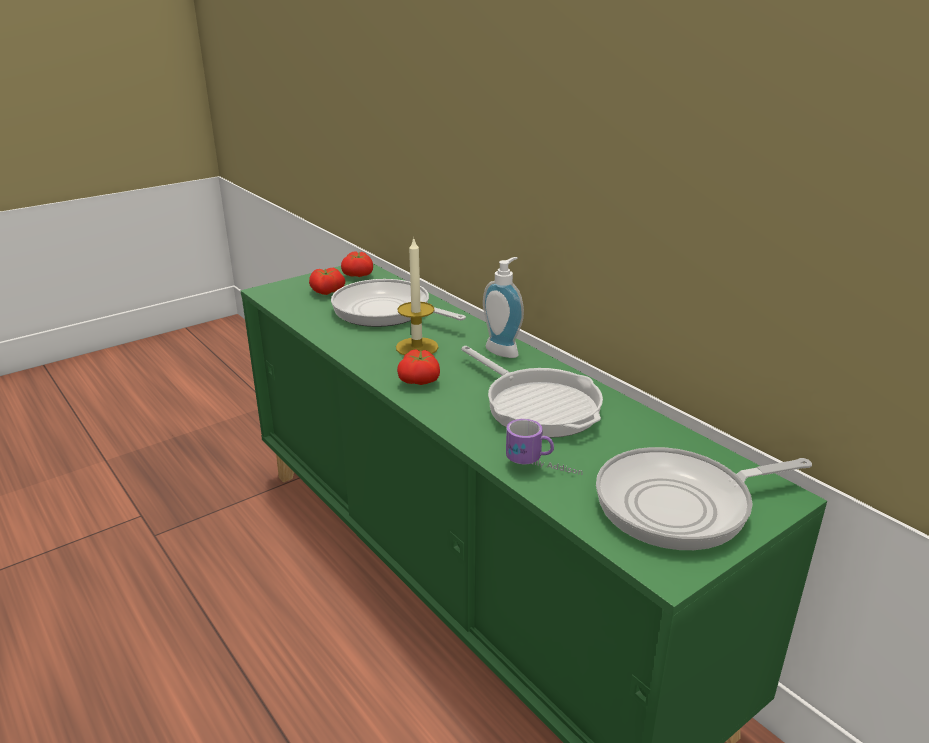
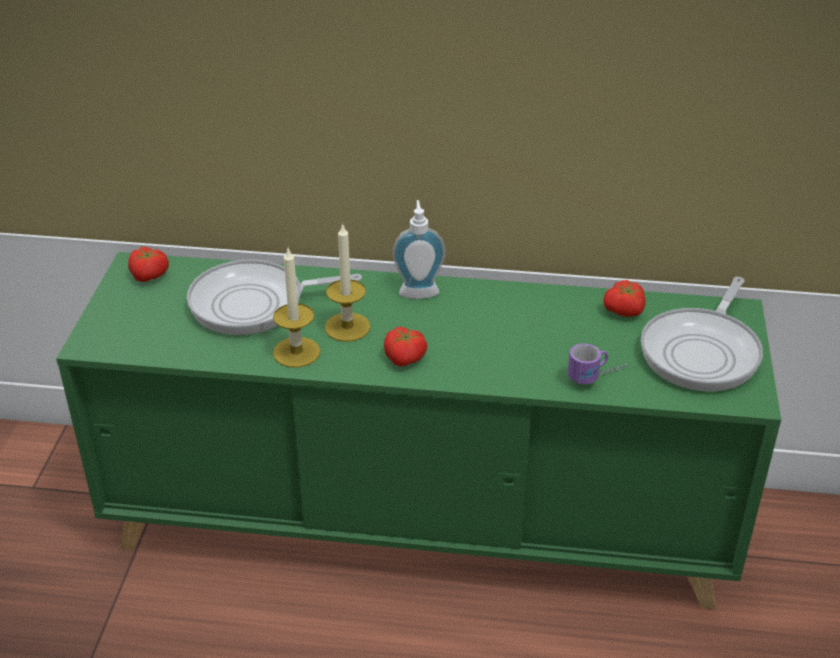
camera: 45 degrees left, 10 degrees up
tomato [309,268,345,295] -> tomato moved to [603,280,645,317]
frying pan [461,346,603,438] -> none
none -> candle [273,249,320,368]

